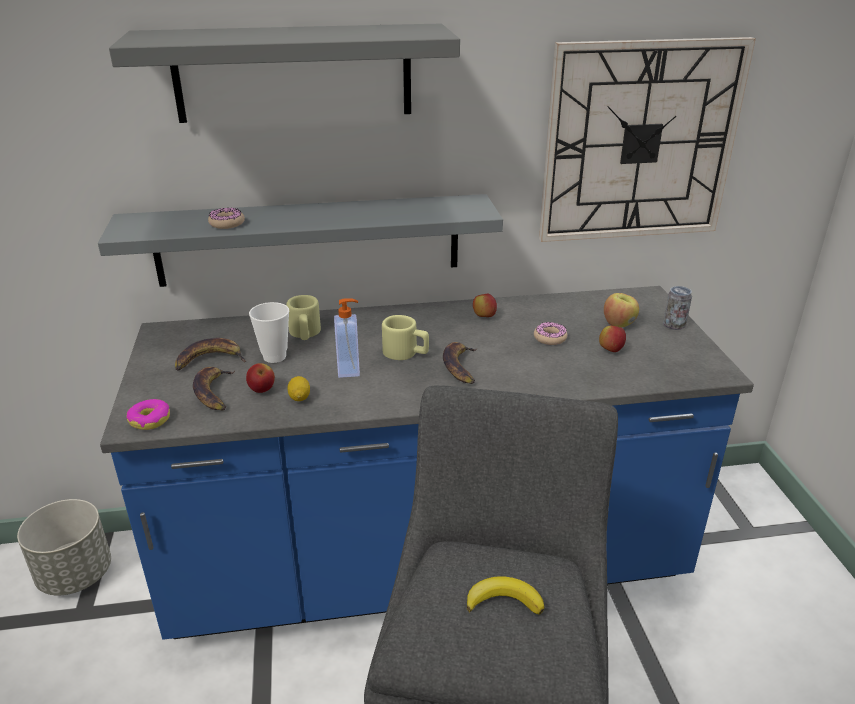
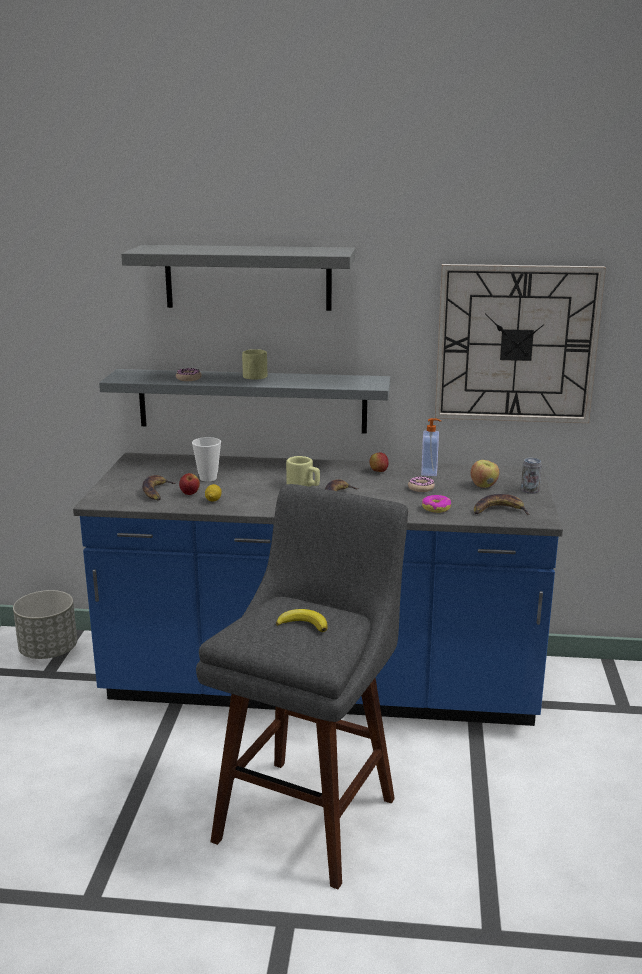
camera: 15 degrees right, 10 degrees down
donut [126,399,170,430] -> donut moved to [422,495,451,513]
banana [175,338,247,371] -> banana moved to [474,494,530,515]
beige mug [286,295,321,340] -> beige mug moved to [242,349,267,379]
soap dispenser [334,298,360,378] -> soap dispenser moved to [421,418,441,476]
apple [599,326,626,352] -> none

